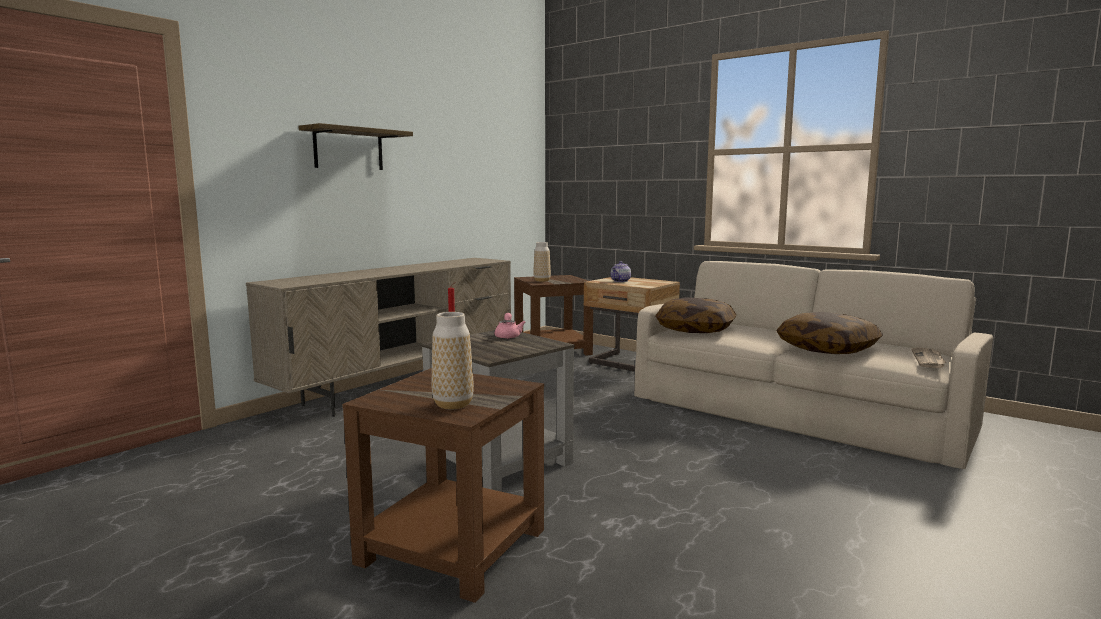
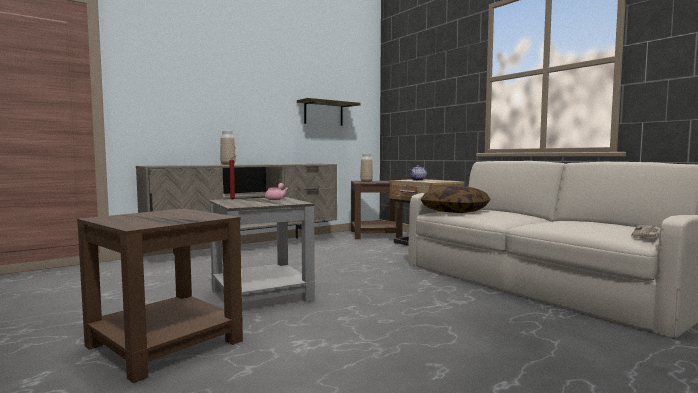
camera: 15 degrees right, 5 degrees down
shelf [298,123,413,170] -> shelf moved to [297,98,360,126]
vase [432,312,474,409] -> vase moved to [220,131,236,165]
pillow [776,312,883,354] -> none

